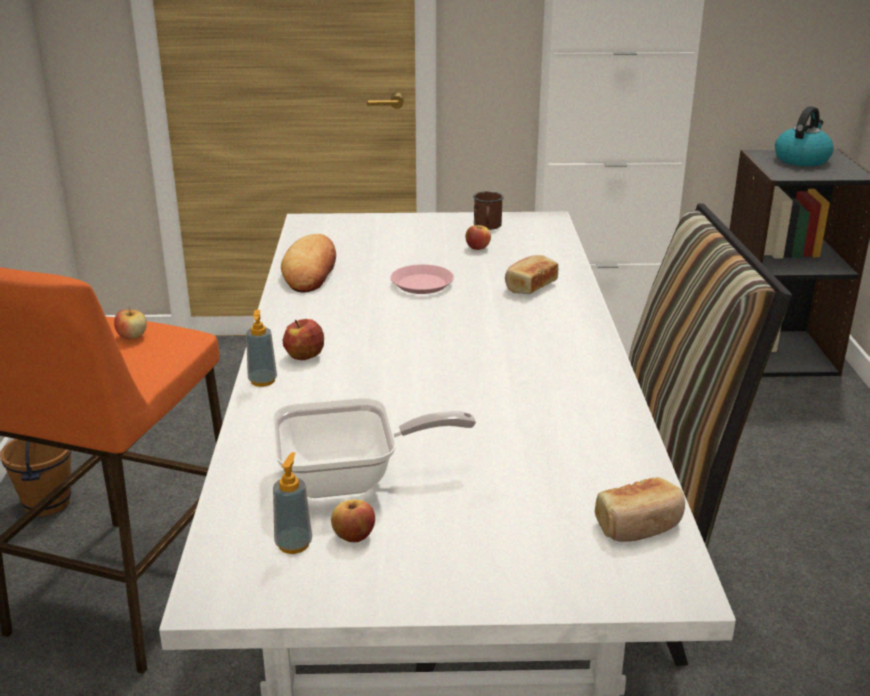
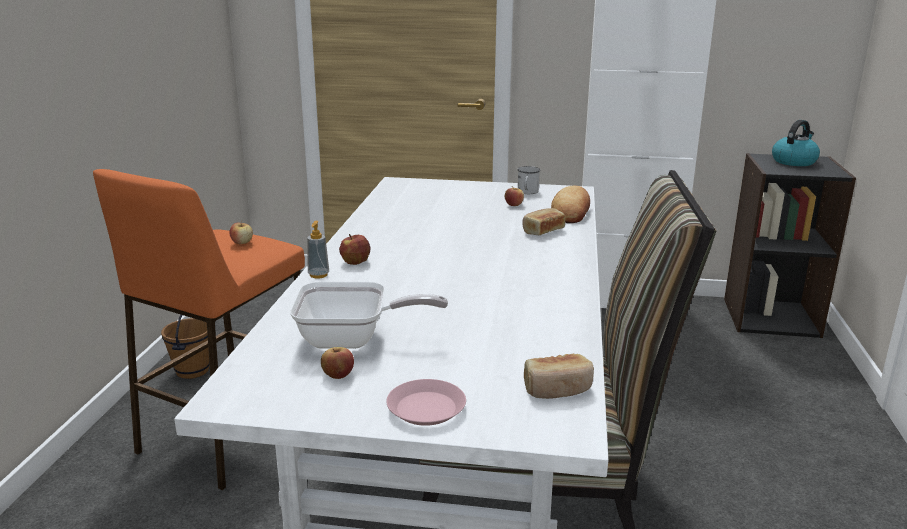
camera: 10 degrees right, 5 degrees down
soap dispenser [273,452,312,554] -> none
bread [281,234,336,292] -> bread moved to [551,186,590,223]
pink plate [391,264,454,294] -> pink plate moved to [386,379,466,426]
brown mug [473,191,504,230] -> white mug [517,166,541,194]

